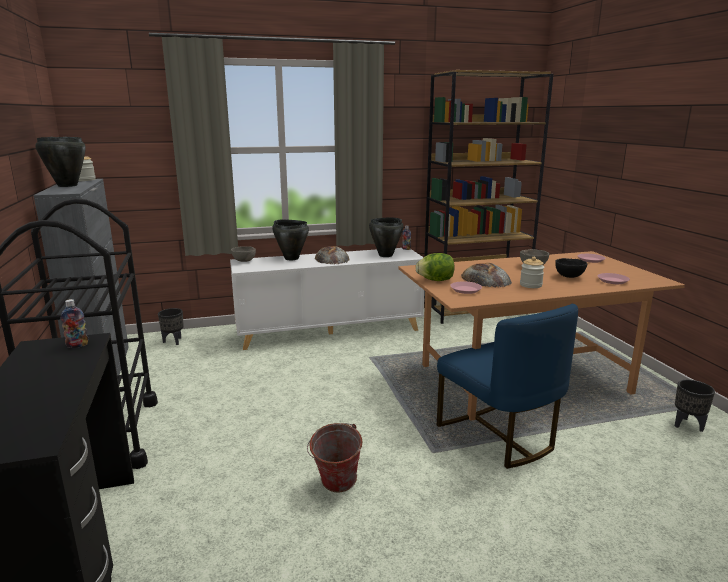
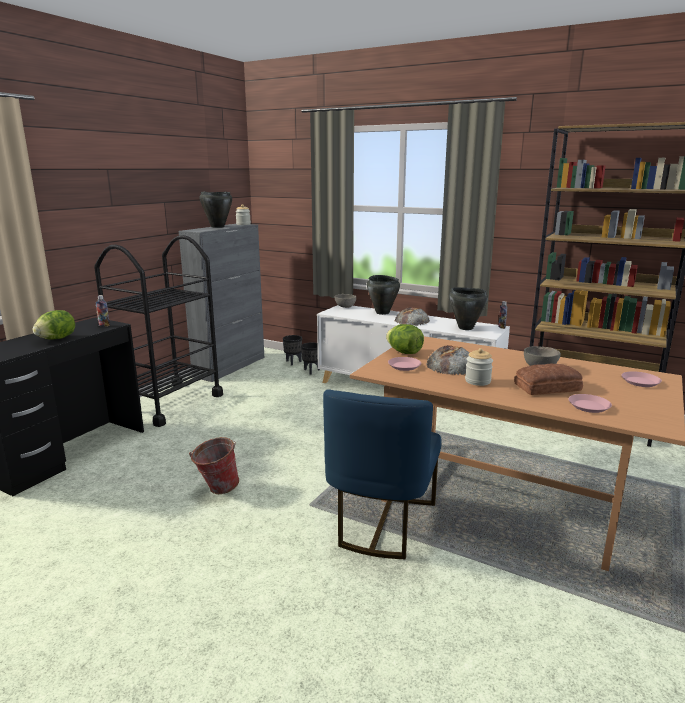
camera: 45 degrees right, 0 degrees up
black bowl [555,258,587,278] -> bread [514,363,583,395]
black planter [675,380,715,432] -> black planter moved to [301,342,320,374]
none -> lettuce [33,310,75,340]

